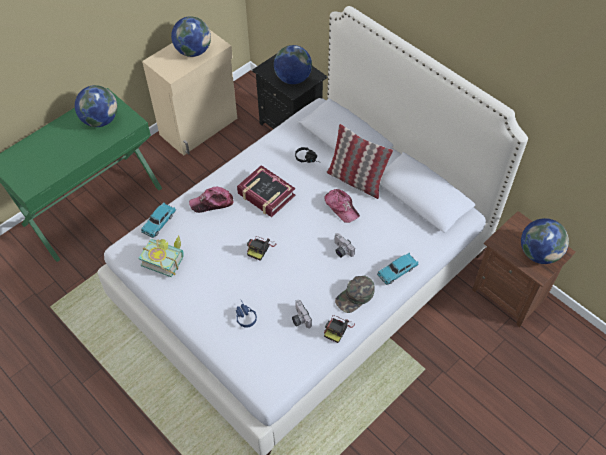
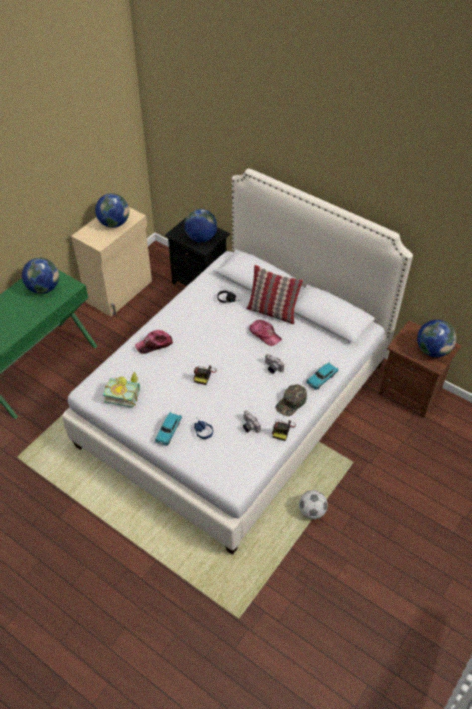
camera: 10 degrees left, 5 degrees down
turquoise toy car [141,202,176,238] -> turquoise toy car moved to [155,412,182,446]
book [237,165,295,217] -> none
none -> football [299,490,328,519]

